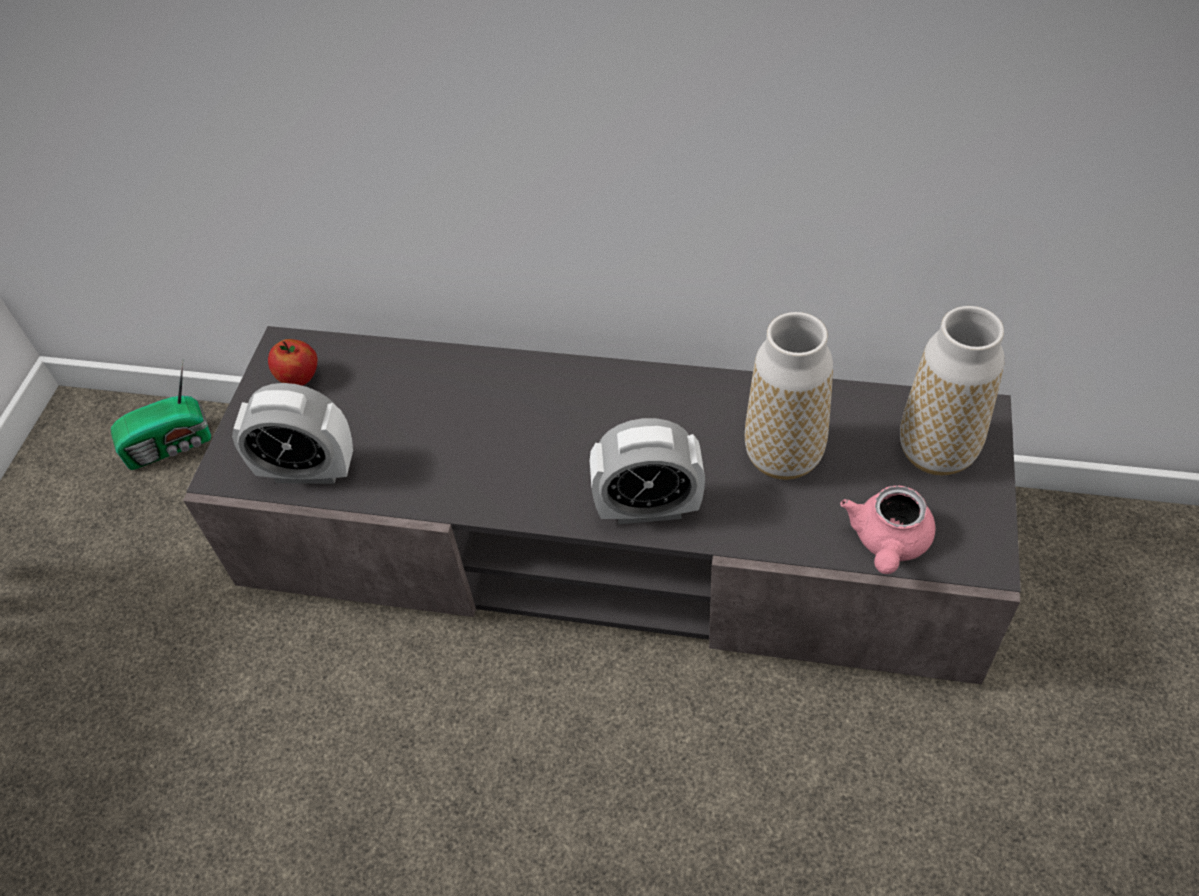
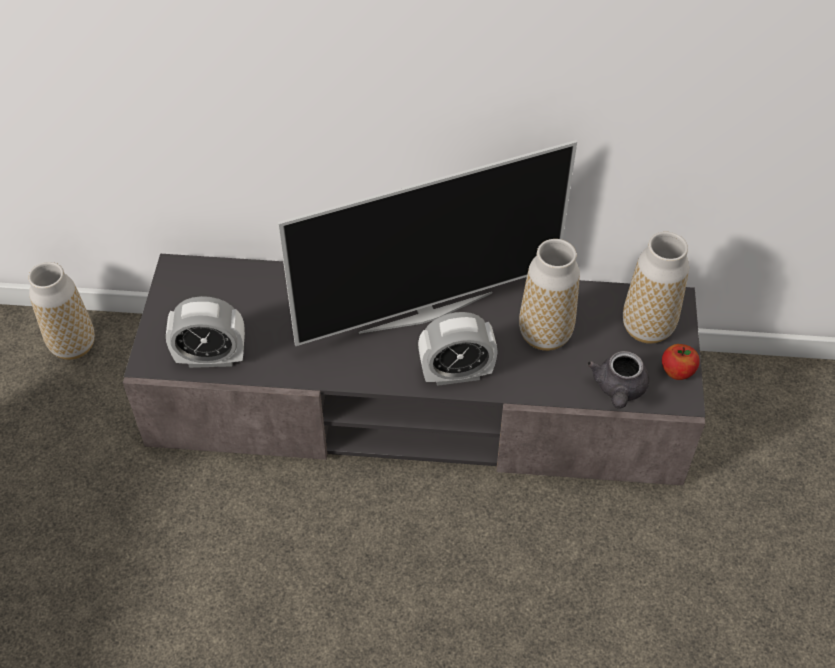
camera: 10 degrees left, 0 degrees up
radio [111,359,211,470] -> vase [28,262,95,360]
apple [268,339,318,386] -> apple moved to [662,344,700,380]
pink teapot [840,486,935,574] -> grey teapot [587,351,649,409]
none -> television [278,140,577,346]

